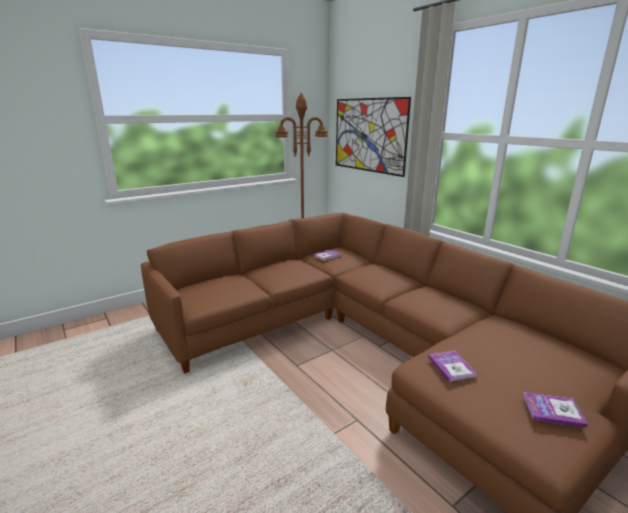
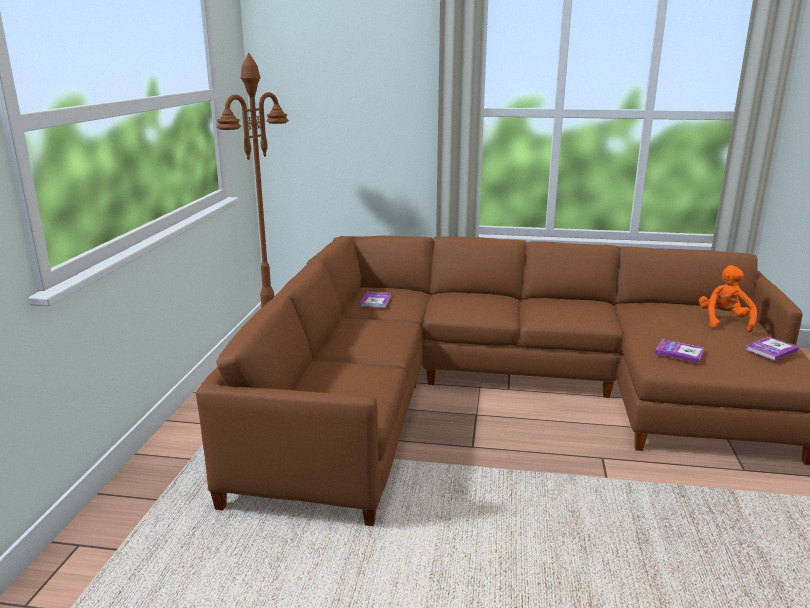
camera: 45 degrees left, 0 degrees up
picture [336,97,411,177] -> none
none -> orange plush toy [699,265,757,332]

